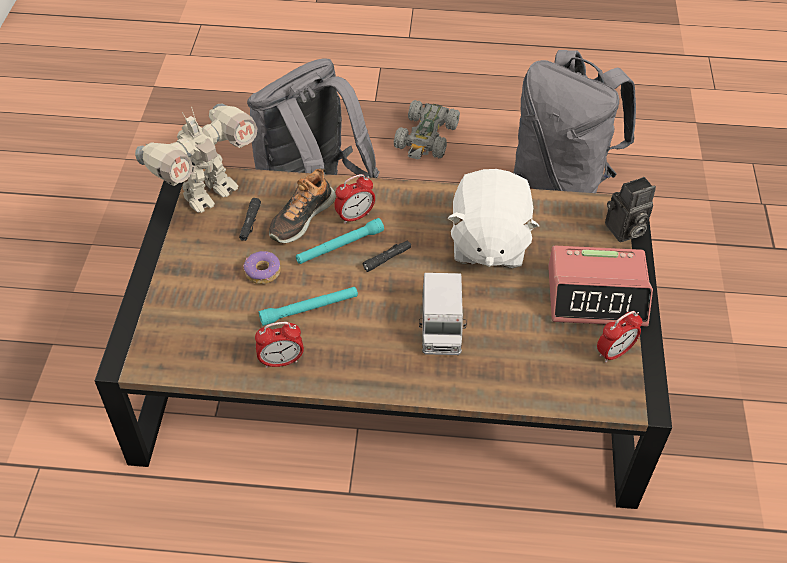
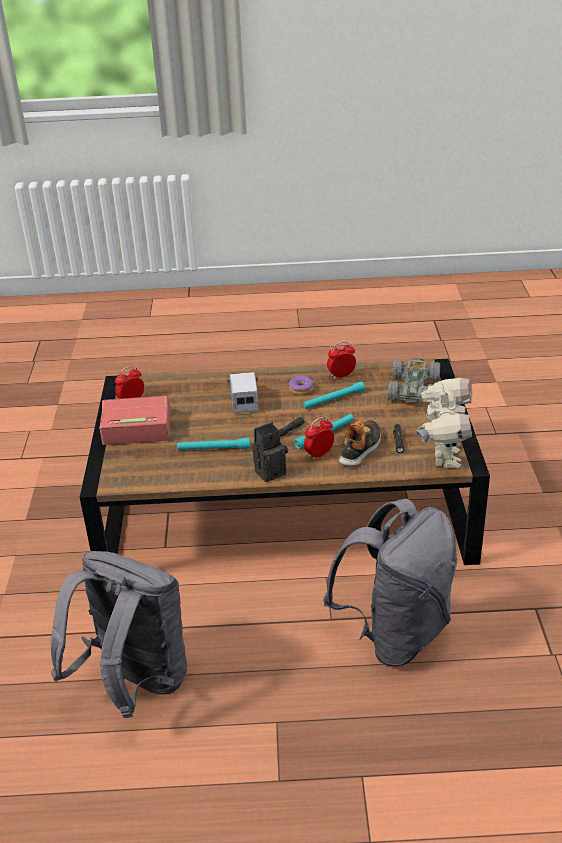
camera: 175 degrees right, 15 degrees down
toy robot [135,103,258,213] -> toy robot turned 150 degrees clockwise [416,378,473,468]
donut [243,251,281,284] -> donut moved to [289,376,314,395]
grey toy car [394,100,460,159] -> grey toy car moved to [388,358,440,404]
white plush toy [448,169,539,268] -> turquoise flashlight [177,438,250,450]
camera [605,177,656,242] -> camera moved to [253,422,288,482]

